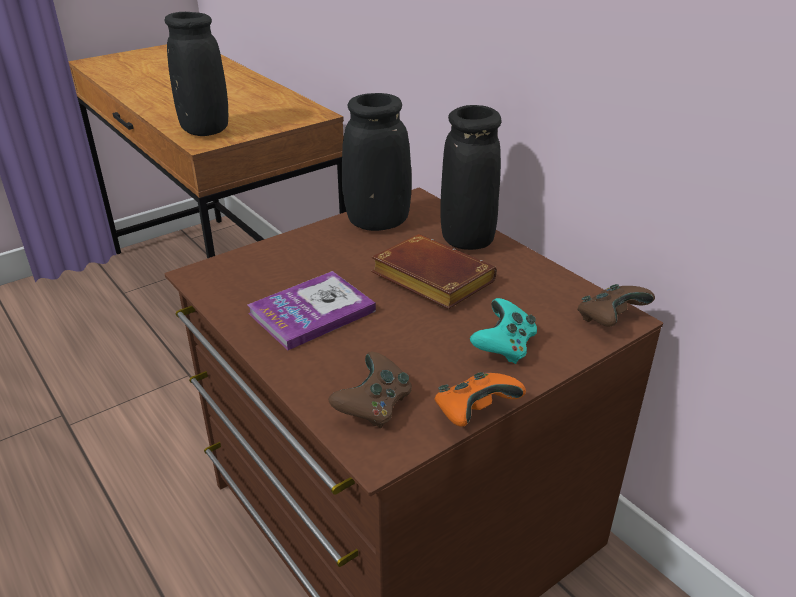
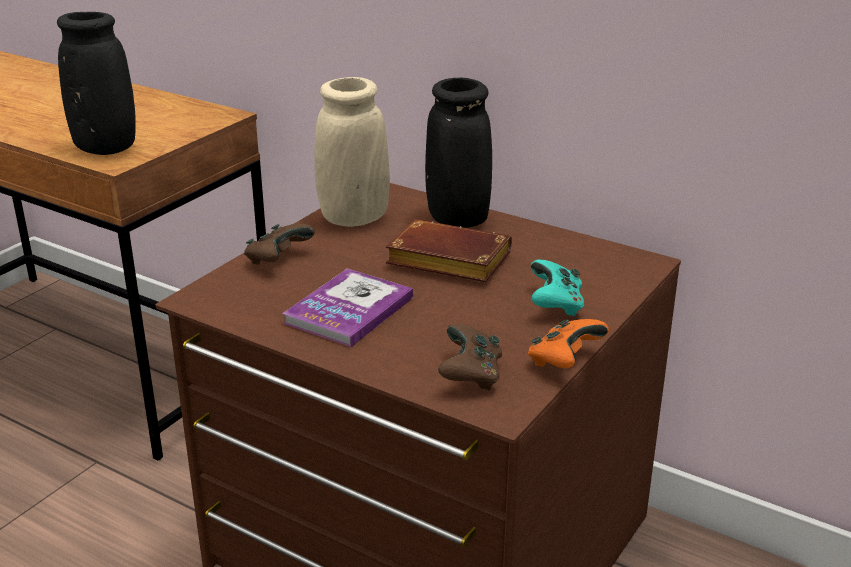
camera: 20 degrees left, 5 degrees down
black vase [342,93,412,231] -> beige vase [314,77,390,227]
brown game controller [577,284,655,327] -> brown game controller moved to [244,224,315,265]

